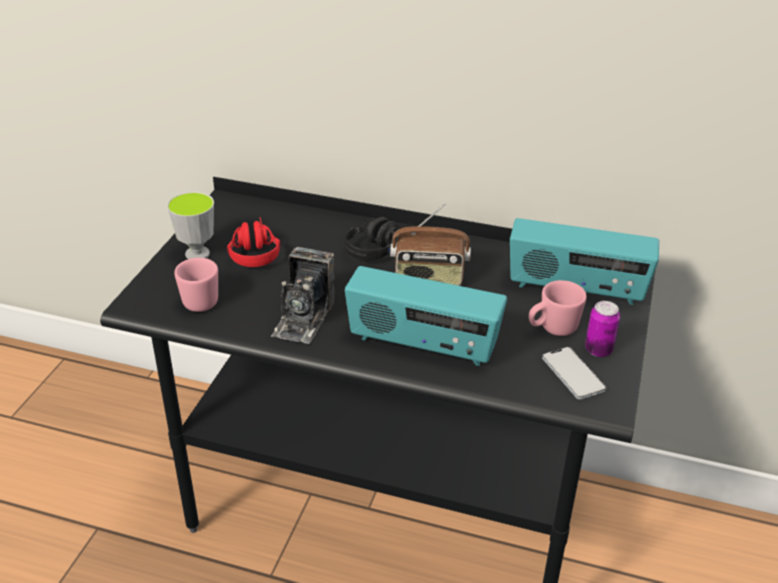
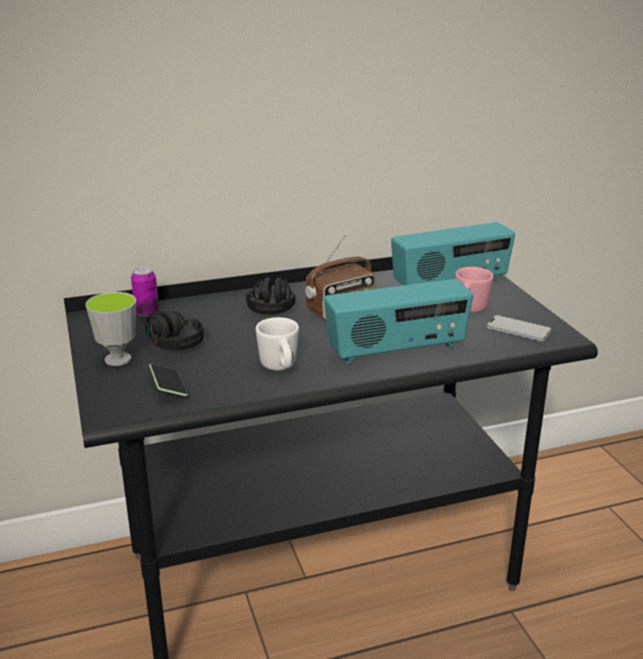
camera: 35 degrees left, 10 degrees down
pink mug [174,258,218,312] -> phone [149,364,188,396]
red headphones [227,217,280,267] -> black headphones [145,310,204,350]
camera [271,247,335,344] -> white mug [256,317,299,371]
can [585,301,620,357] -> can moved to [131,267,159,316]

